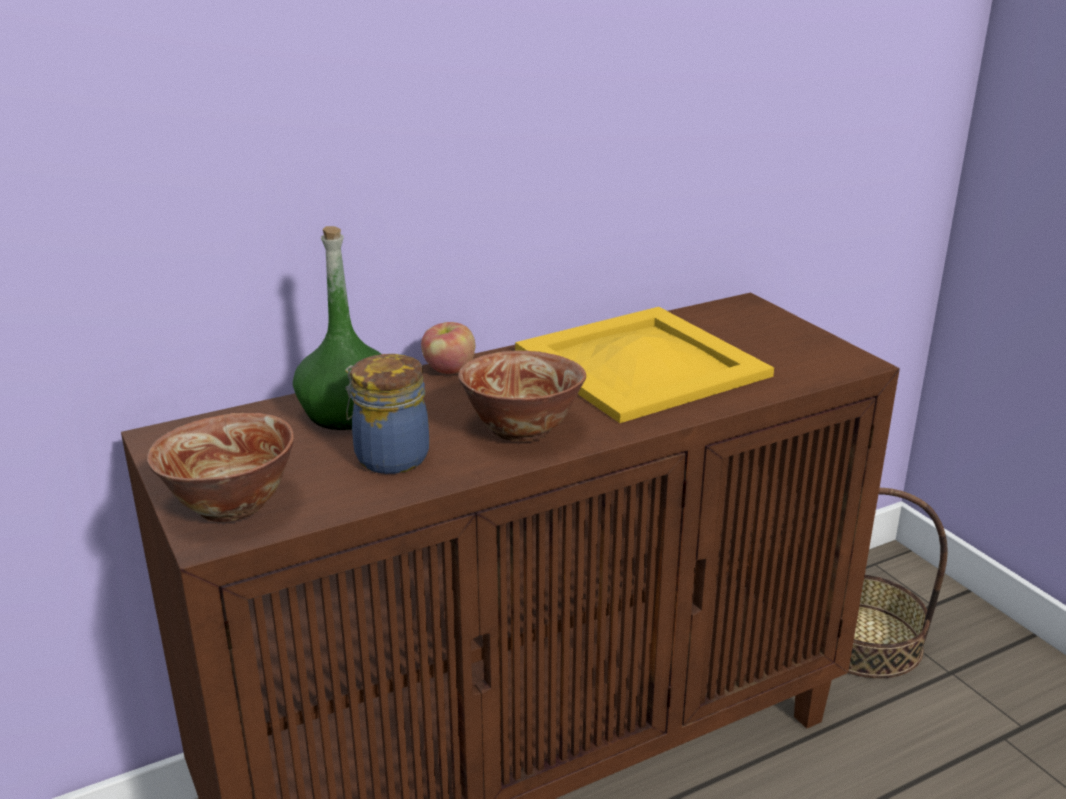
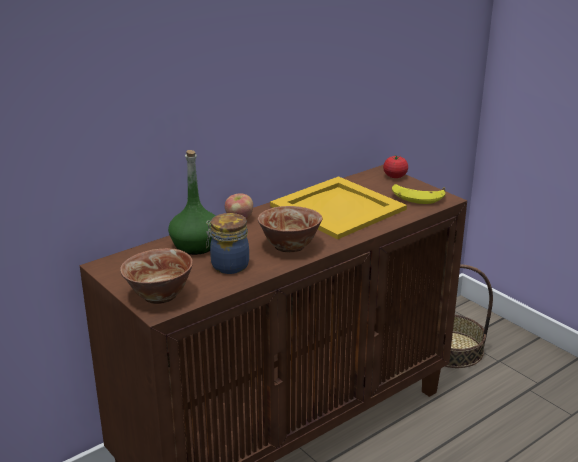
camera: 10 degrees left, 0 degrees up
none -> tomato [383,156,408,178]
none -> banana [392,184,446,204]

